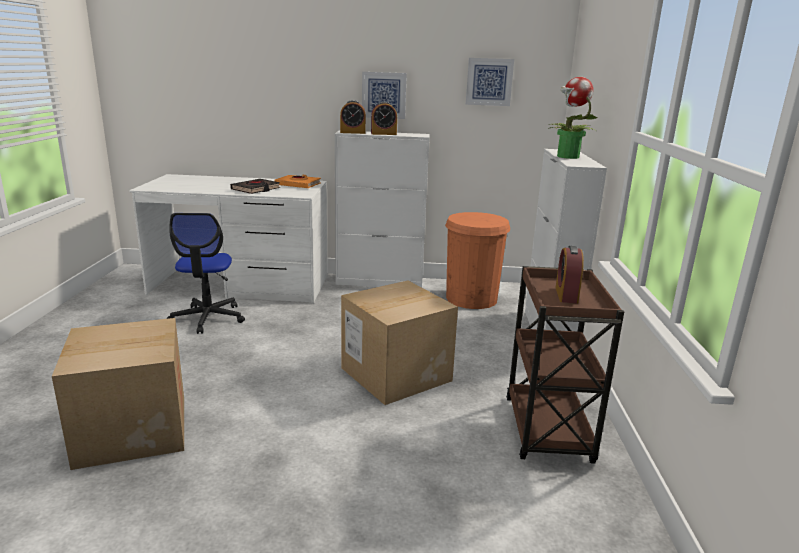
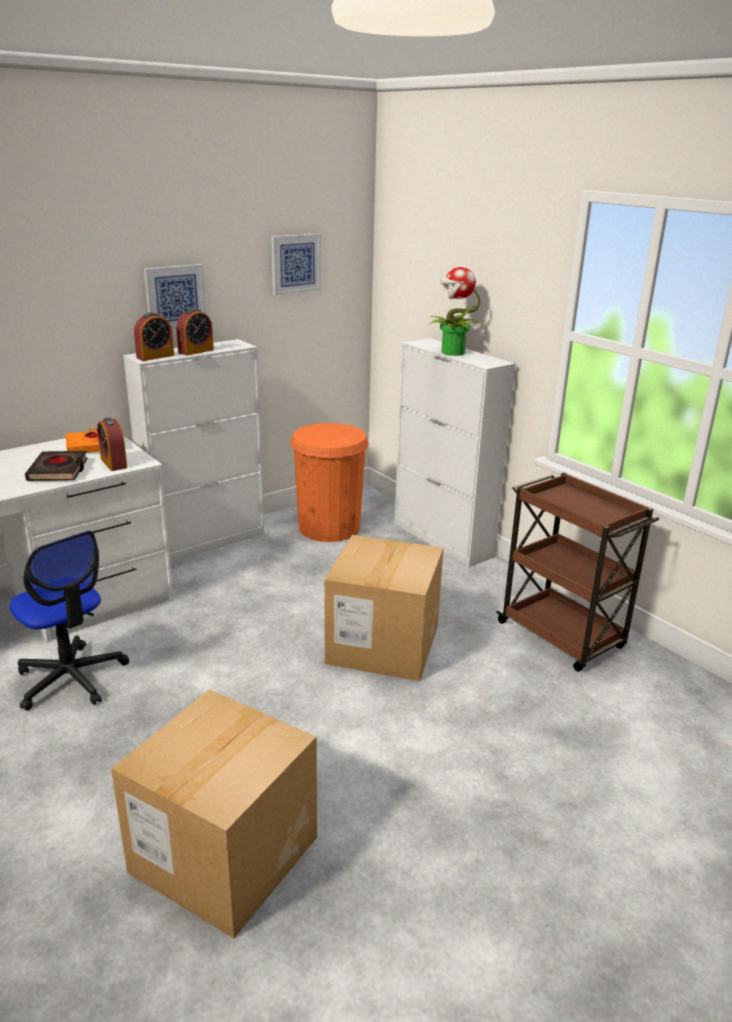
camera: 40 degrees left, 5 degrees up
alarm clock [555,246,584,303] -> alarm clock moved to [97,417,127,471]

